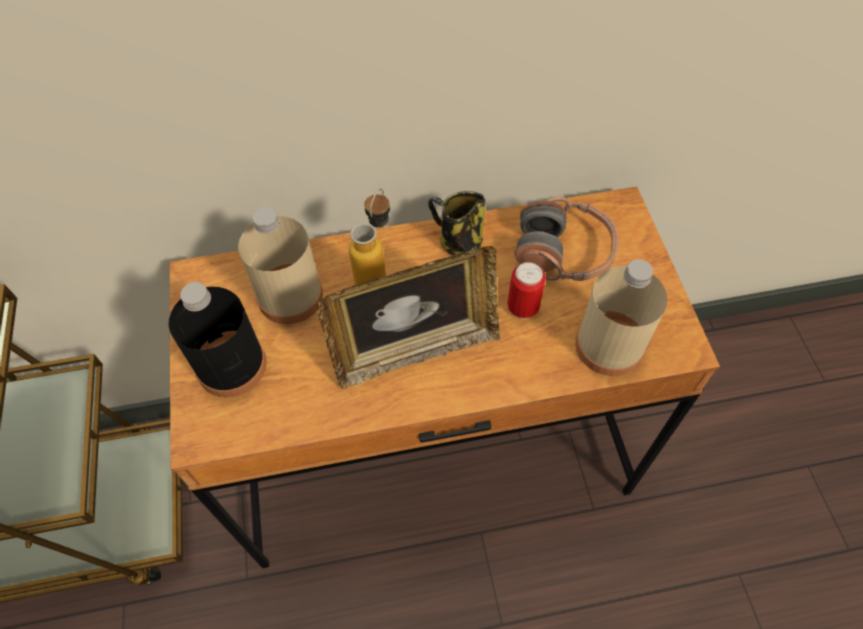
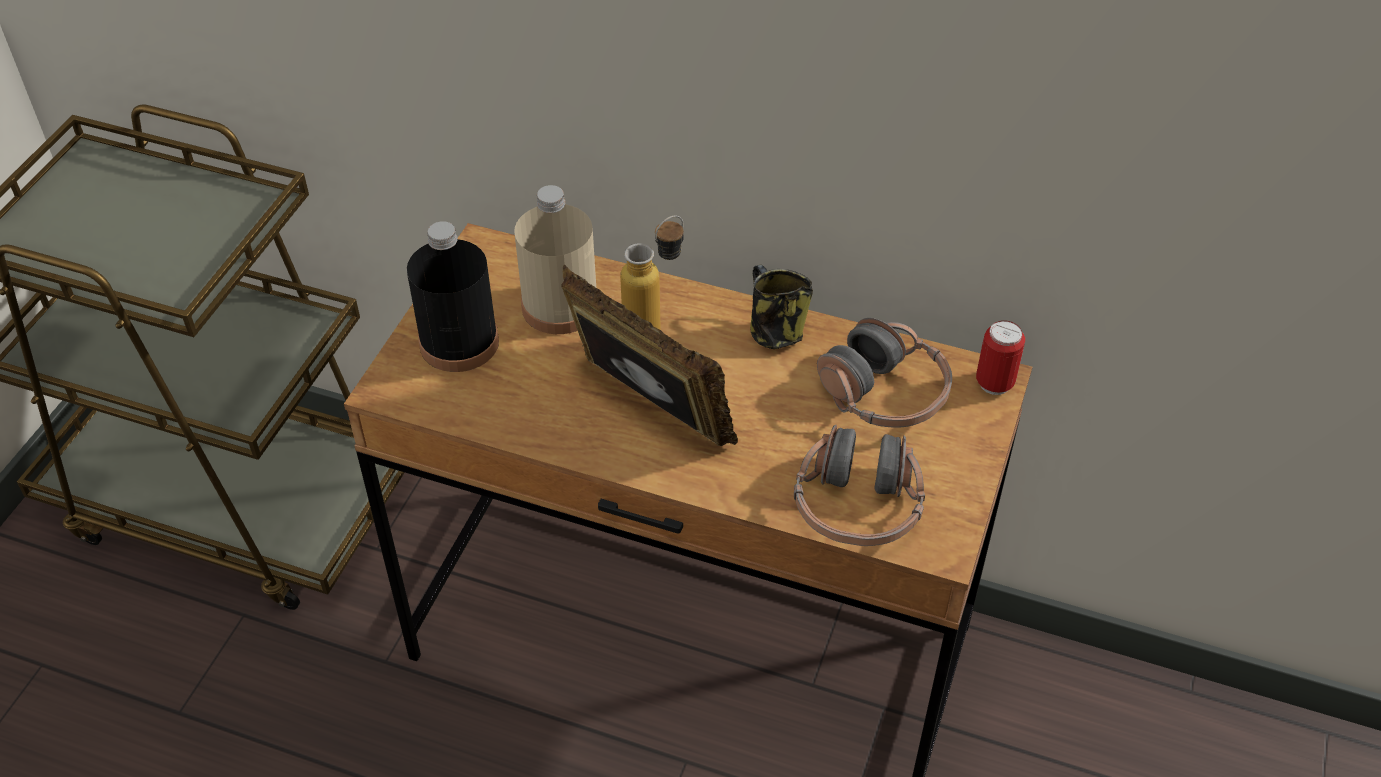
camera: 30 degrees right, 10 degrees down
picture frame [317,246,500,389] -> picture frame turned 150 degrees counterclockwise [561,265,738,446]
can [507,262,546,319] -> can moved to [976,320,1025,395]
beige bottle [575,259,667,376] -> headphones [794,425,925,546]

